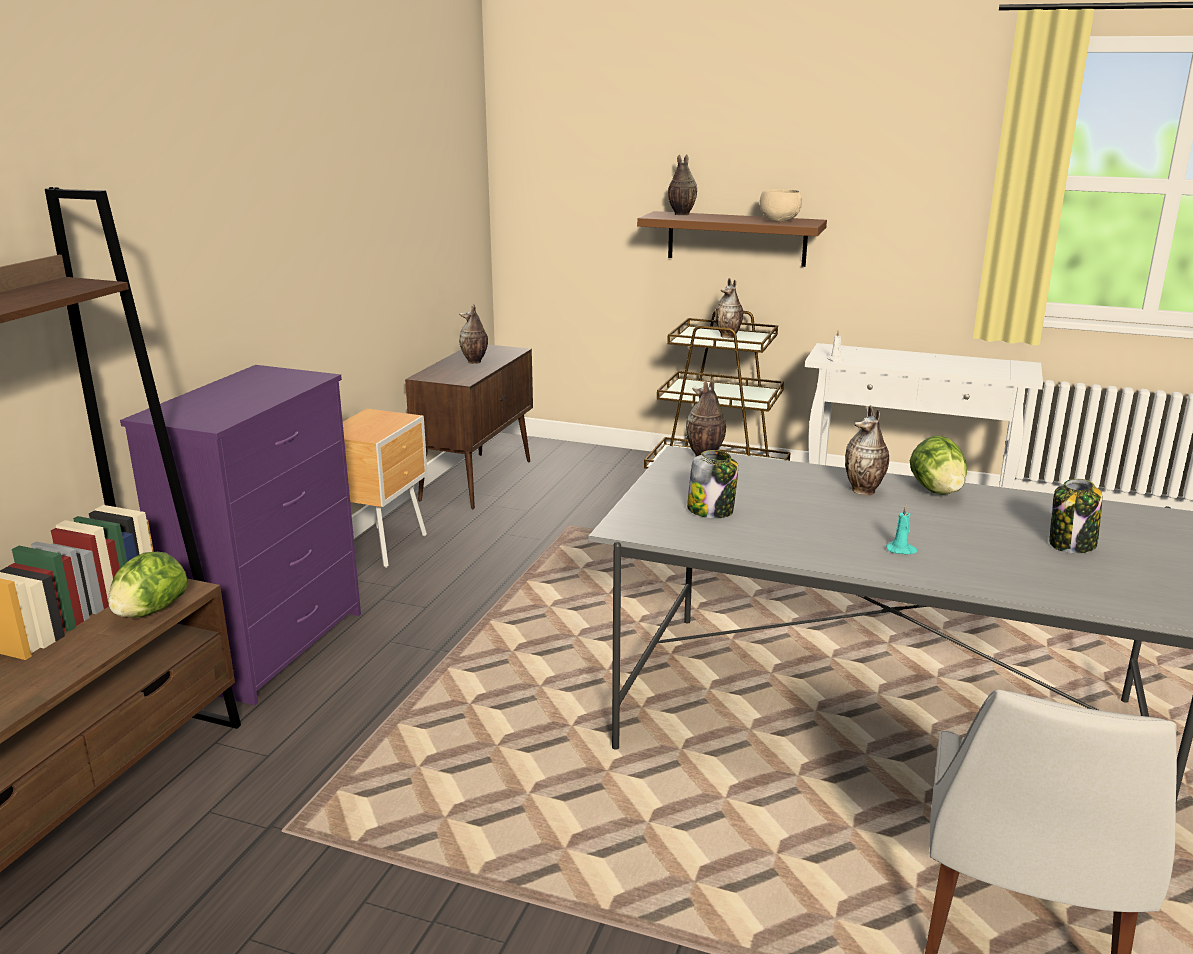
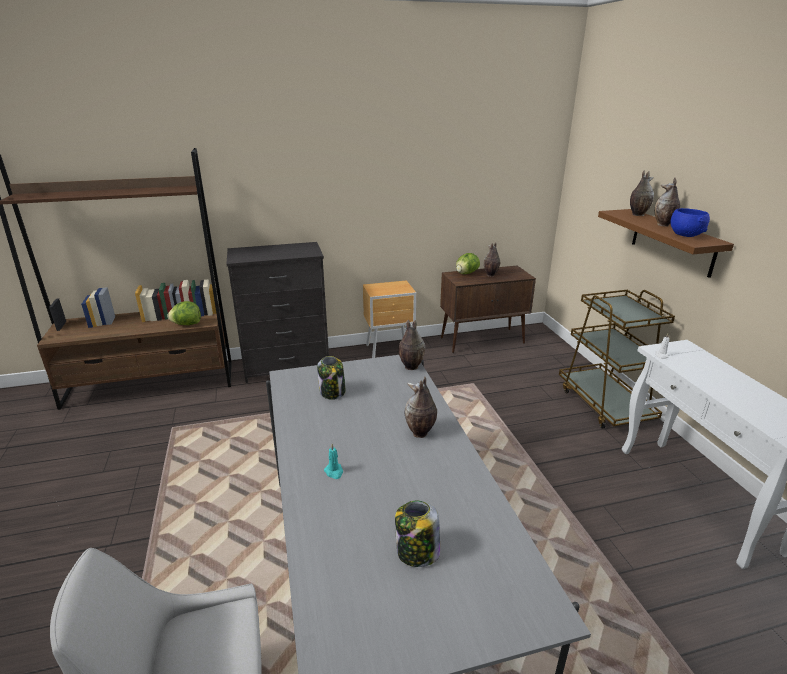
camera: 55 degrees right, 5 degrees up
purple dresser [120,365,361,705] -> black dresser [226,242,329,383]
vase [715,278,743,338] -> vase moved to [654,177,680,227]
beige bowl [759,189,802,221] -> blue bowl [671,208,710,237]
lettuce [910,436,967,495] -> lettuce moved to [456,253,480,274]

